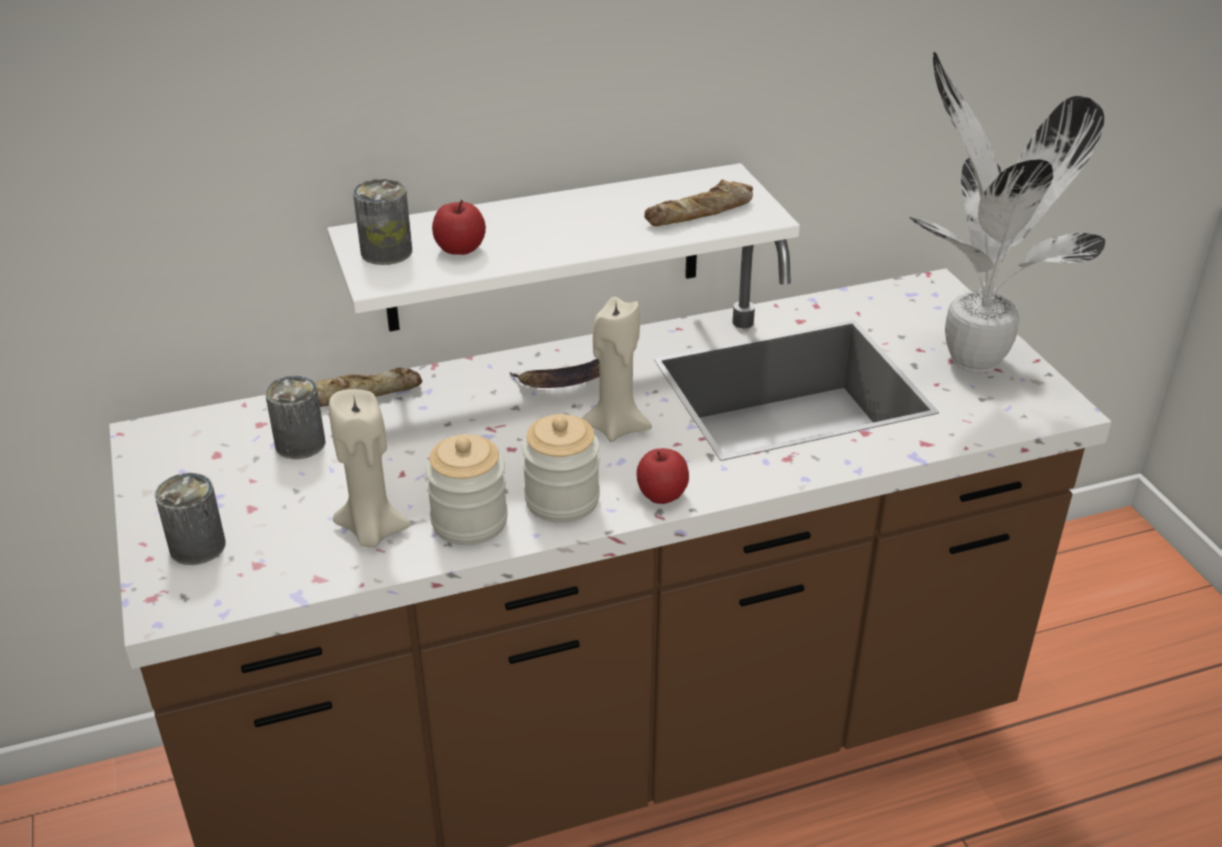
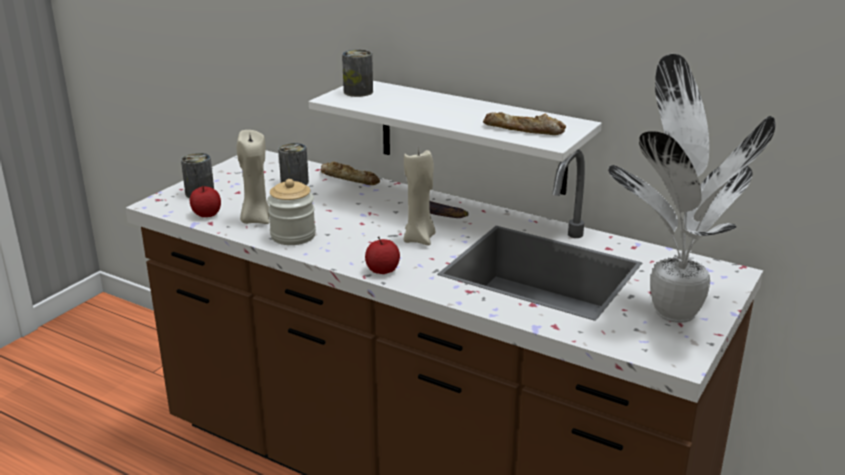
camera: 50 degrees right, 10 degrees down
apple [432,199,486,255] -> apple moved to [190,185,221,217]
jar [522,414,600,523] -> none

